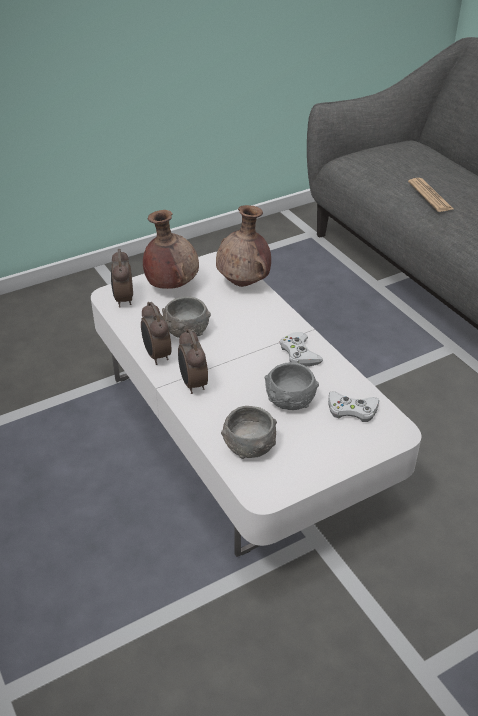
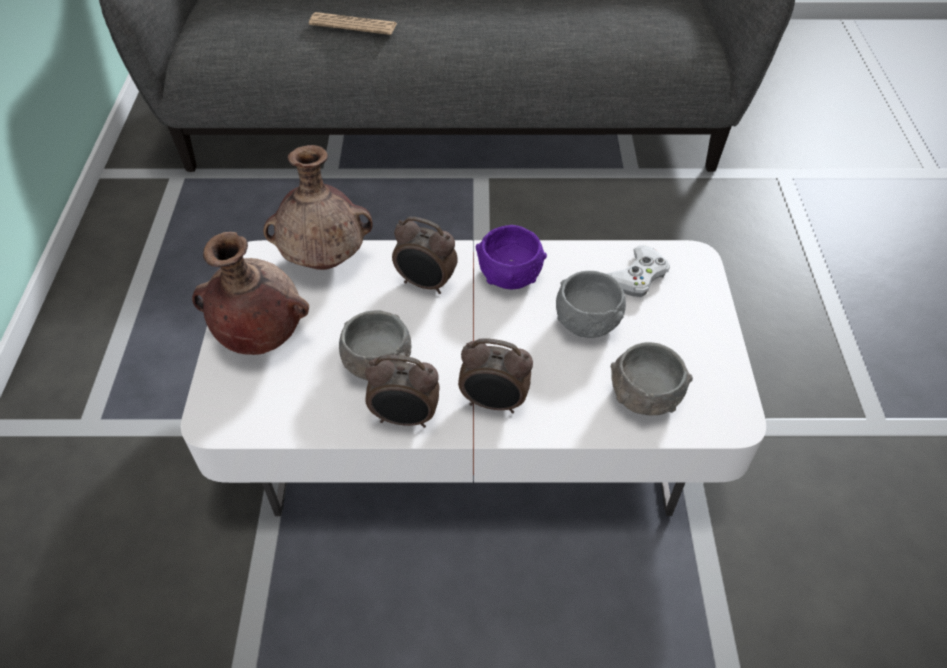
camera: 60 degrees left, 10 degrees up
alarm clock [111,249,133,308] -> alarm clock moved to [392,217,458,294]
white game controller [280,332,323,367] -> purple bowl [476,225,547,290]

